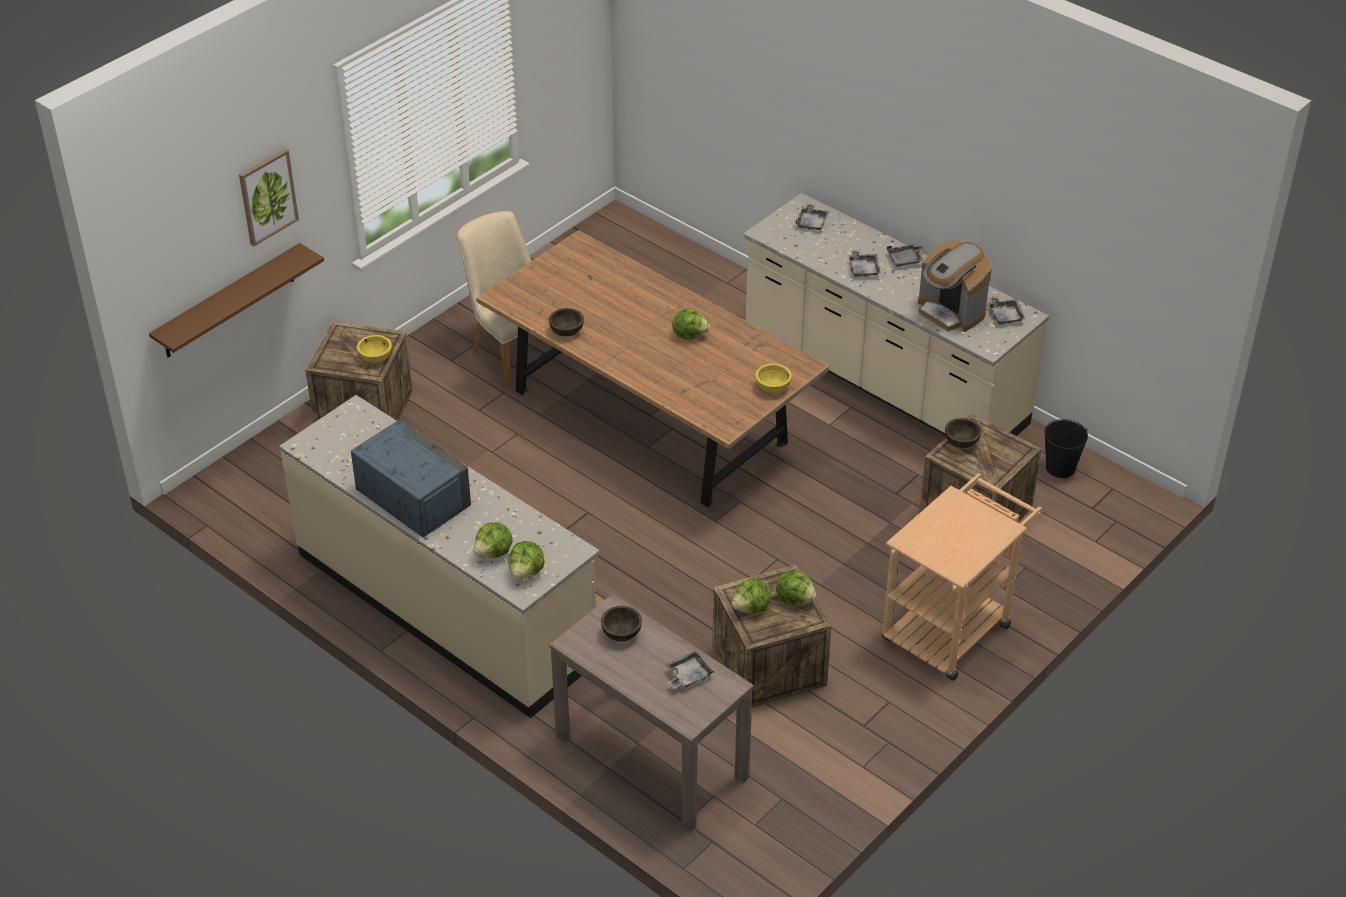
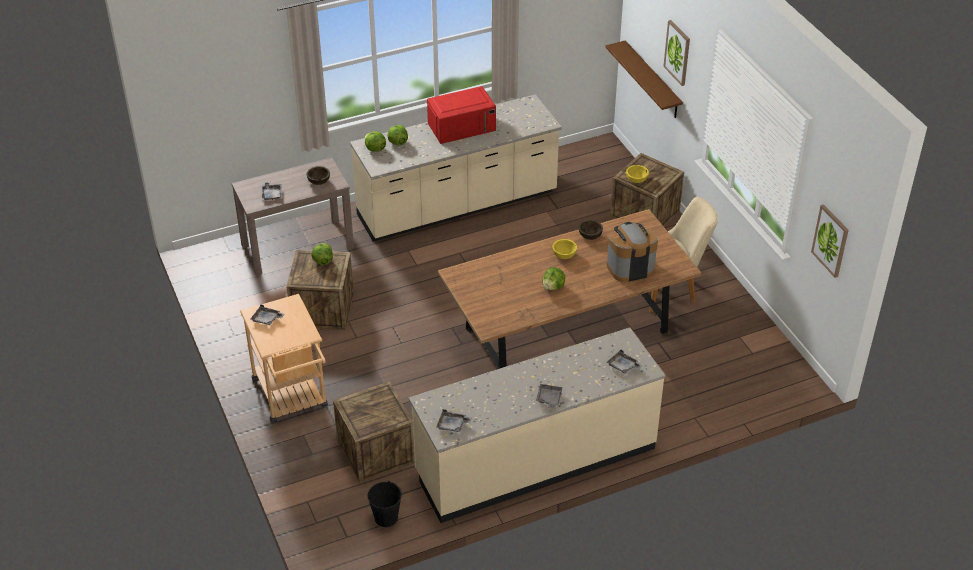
camera: 115 degrees right, 0 degrees up
blue microwave [351,420,471,537] -> red microwave [427,86,496,144]
yellow bowl [755,363,792,393] -> yellow bowl moved to [552,239,577,259]
lettuce [776,571,817,606] -> none
grey tray [849,250,880,277] -> grey tray moved to [251,304,284,325]
coffee machine [918,240,992,332] -> coffee machine moved to [606,222,658,282]
brown bowl [945,418,981,448] -> none
none -> picture [811,204,849,278]

